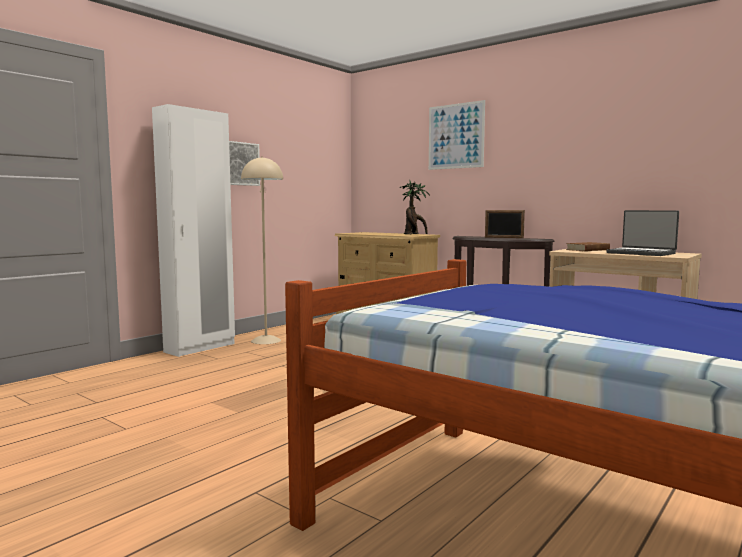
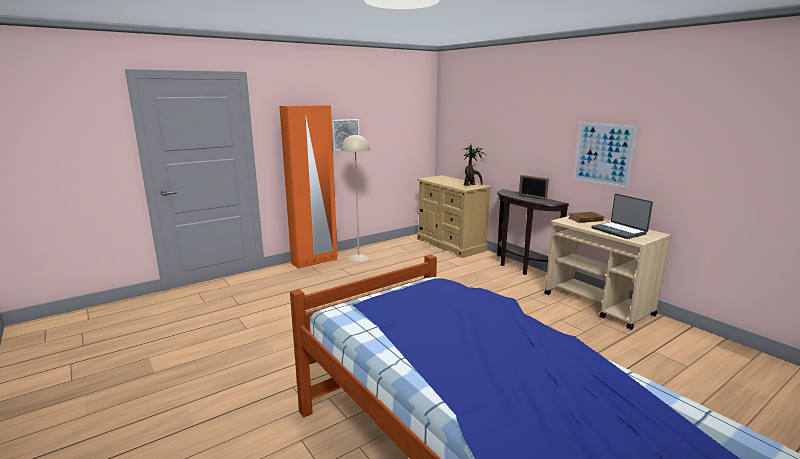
camera: 15 degrees right, 10 degrees up
white wardrobe [152,104,235,357] -> orange wardrobe [279,105,337,269]
picture [429,100,485,170] -> picture moved to [574,122,637,188]

